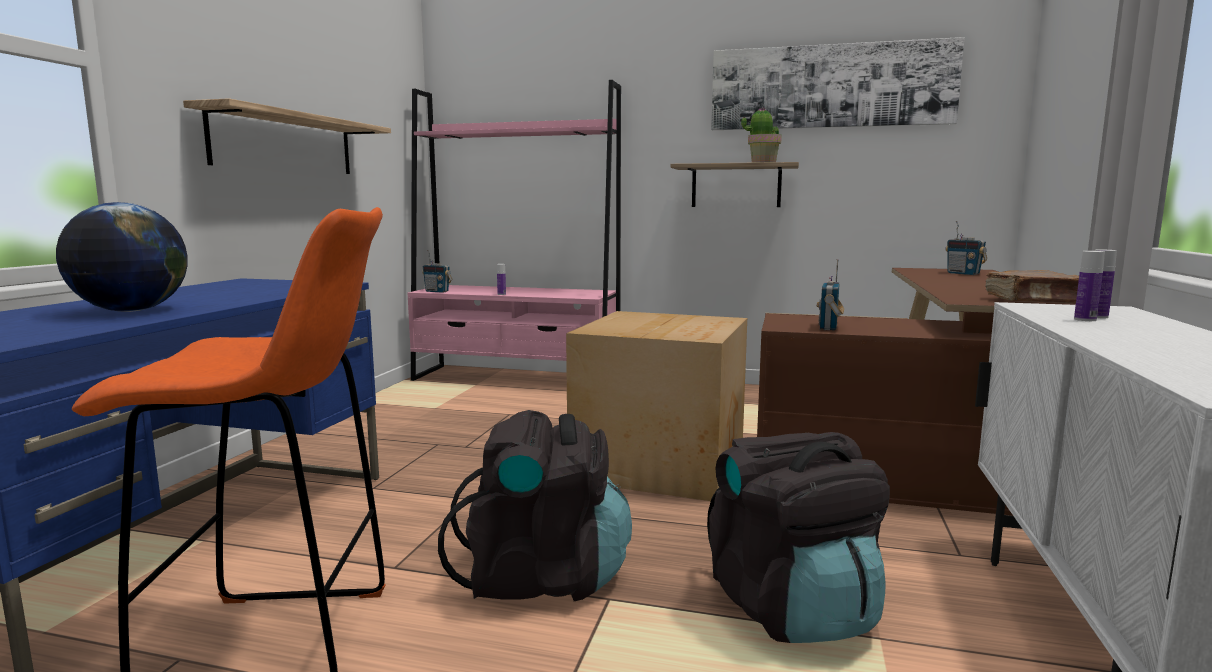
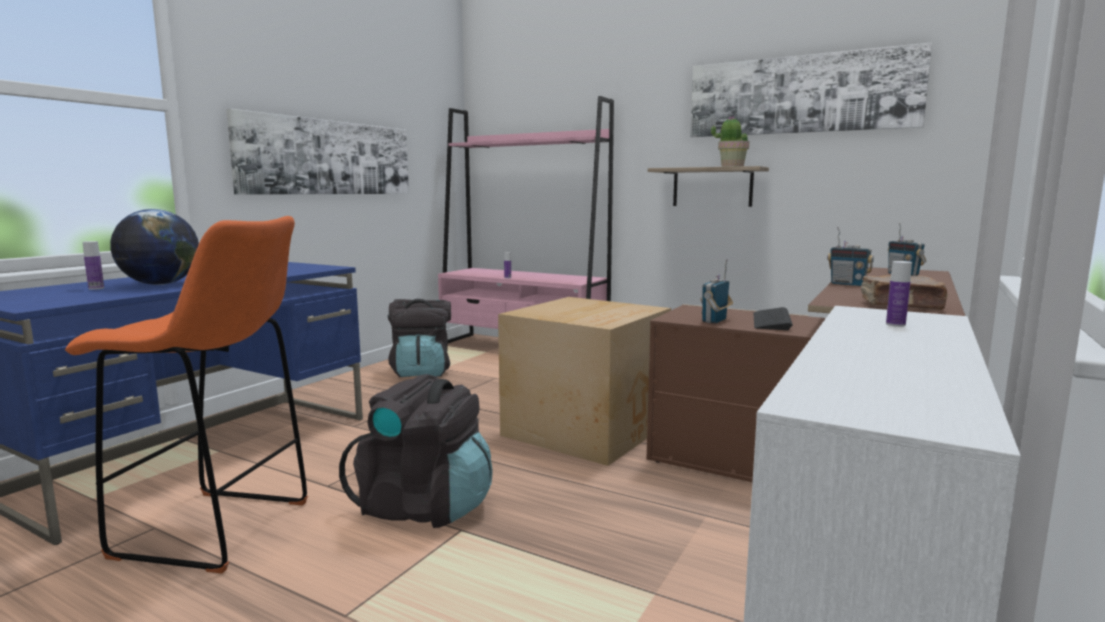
camera: 15 degrees right, 0 degrees up
shelf [183,98,391,174] -> picture [226,109,409,195]
radio [422,250,452,293] -> radio moved to [827,227,874,286]
black backpack [707,432,890,643] -> black backpack moved to [388,299,451,377]
bottle [1074,251,1105,321] -> bottle moved to [82,241,104,290]
none -> keyboard [753,307,793,330]

